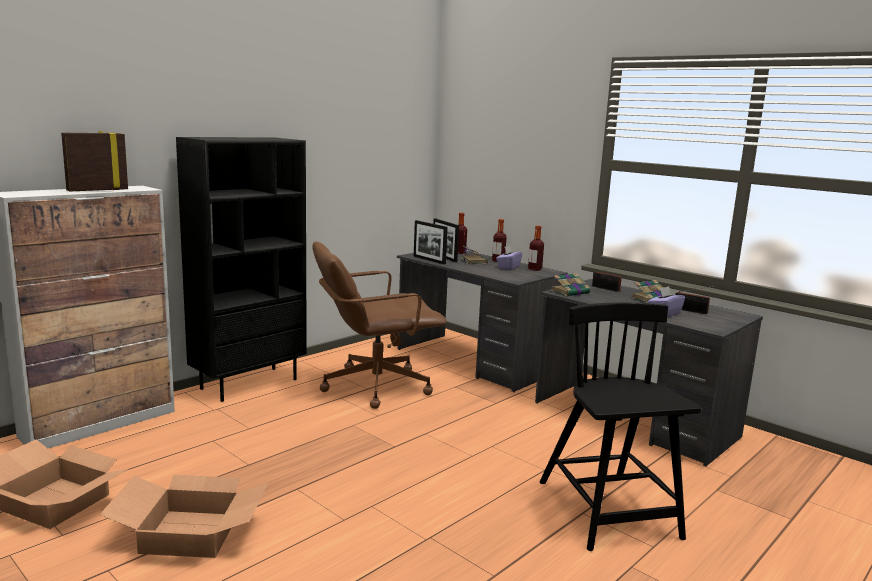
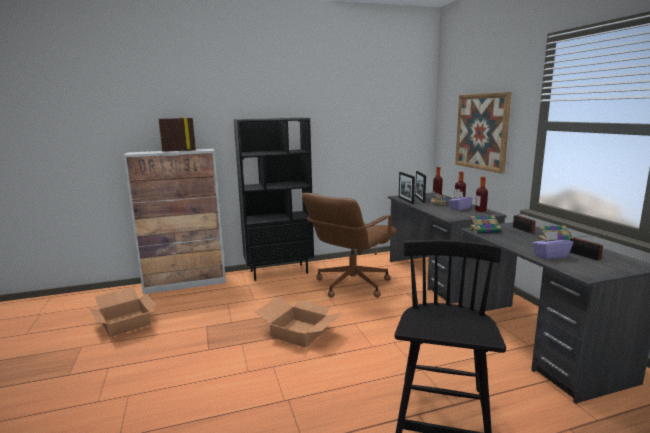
camera: 30 degrees right, 0 degrees up
cardboard box [100,475,269,558] -> cardboard box moved to [255,296,342,348]
brown office chair [312,241,447,409] -> brown office chair turned 60 degrees counterclockwise [302,193,397,298]
none -> picture [455,92,511,174]

